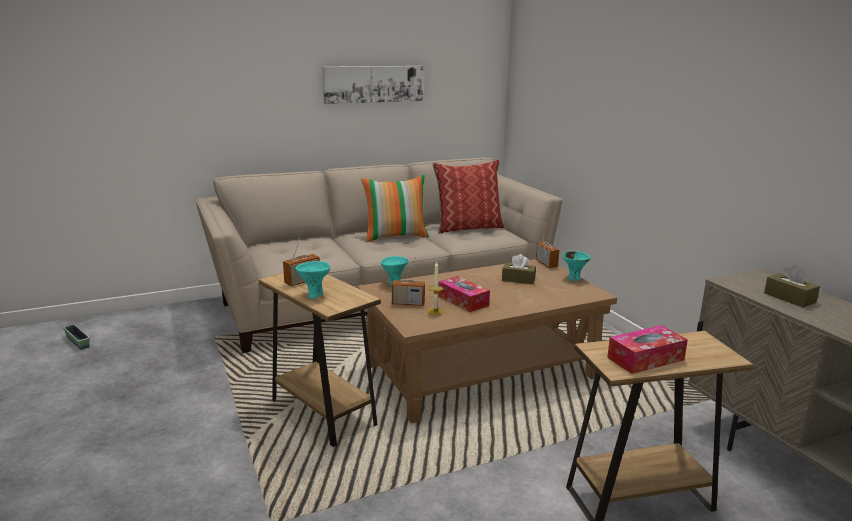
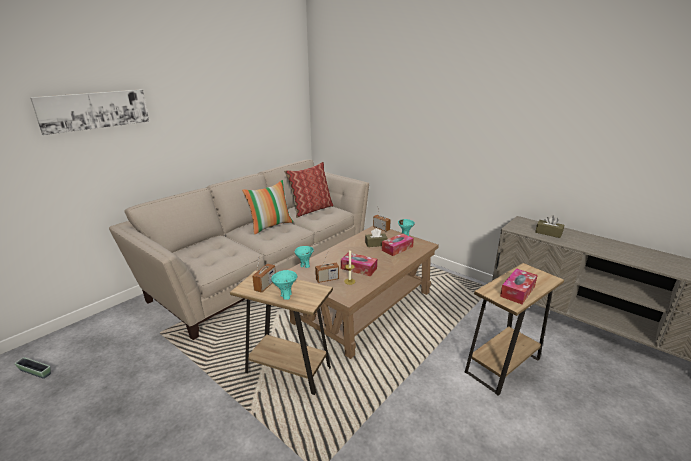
camera: 25 degrees left, 5 degrees up
picture [323,66,423,104] -> picture moved to [30,89,149,135]
none -> tissue box [382,233,414,256]

